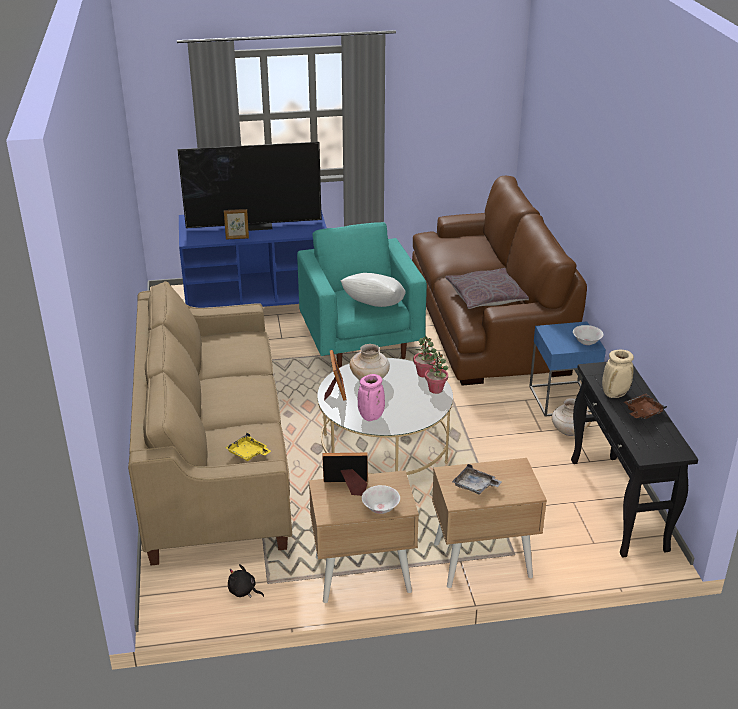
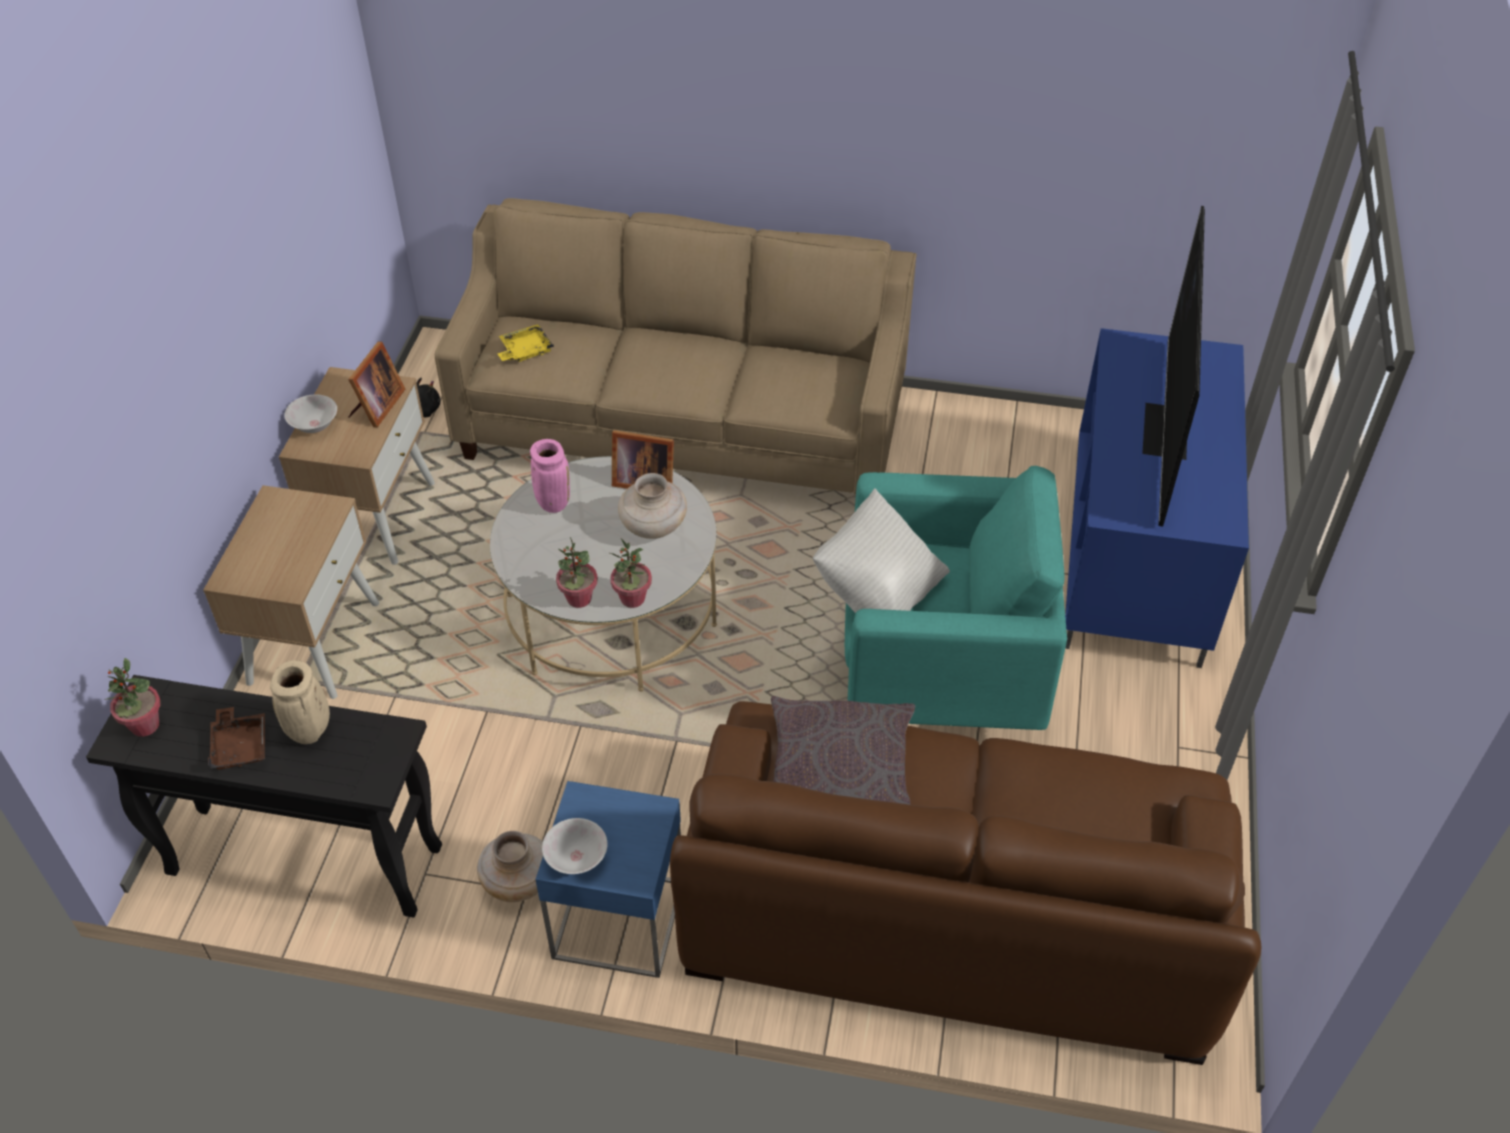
camera: 110 degrees right, 15 degrees up
picture frame [224,209,249,239] -> none
grey tray [452,464,502,495] -> none
none -> potted plant [107,658,160,737]

